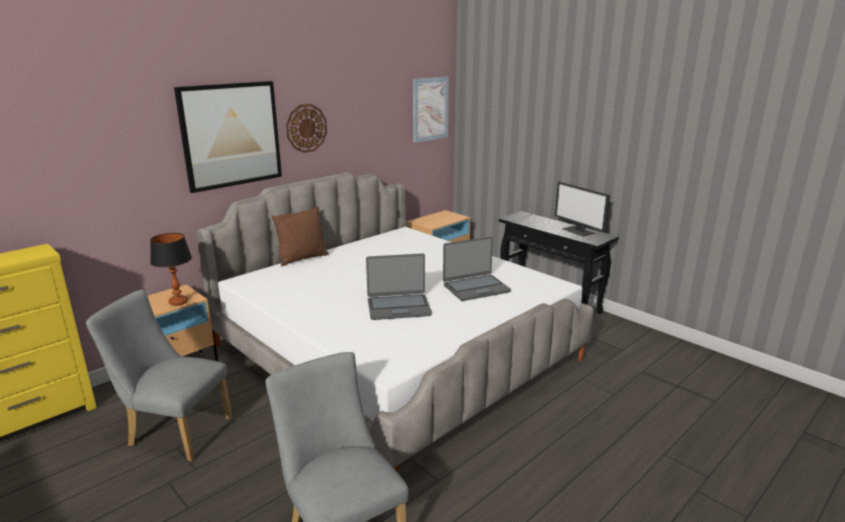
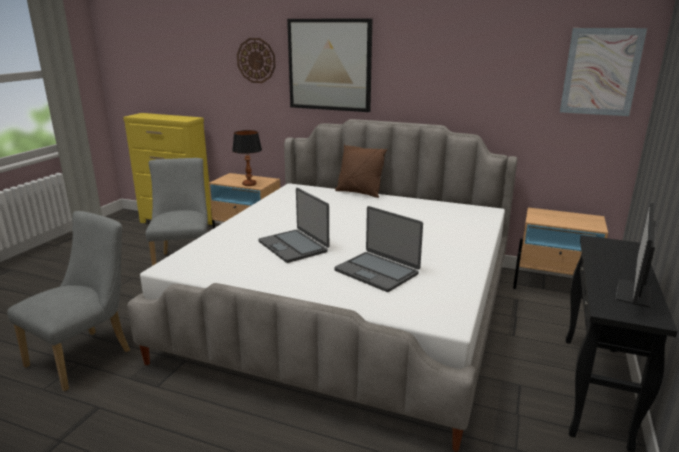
camera: 65 degrees right, 0 degrees up
wall clock [286,104,327,153] -> wall clock moved to [237,38,276,83]

